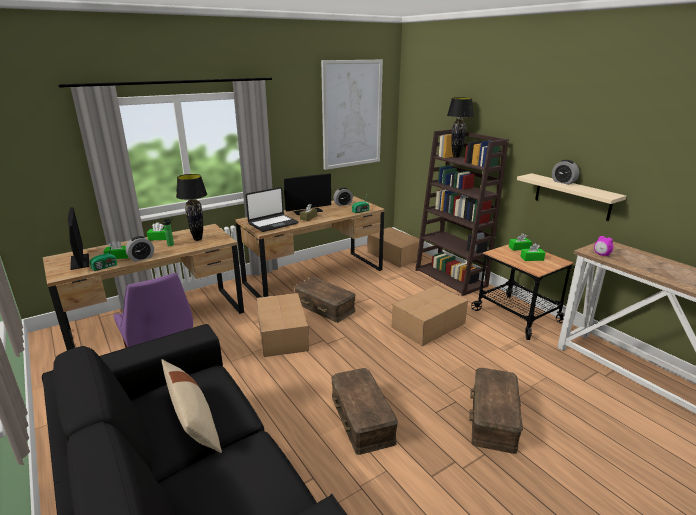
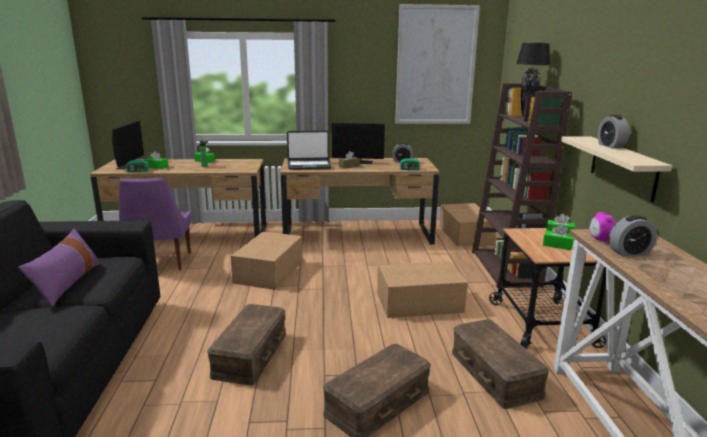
camera: 30 degrees right, 5 degrees down
alarm clock [125,236,154,262] -> alarm clock moved to [609,215,657,257]
beige pillow [161,359,222,453] -> purple pillow [18,228,101,307]
black table lamp [176,174,207,241] -> none
brown storage box [294,277,356,323] -> brown storage box moved to [452,319,549,409]

